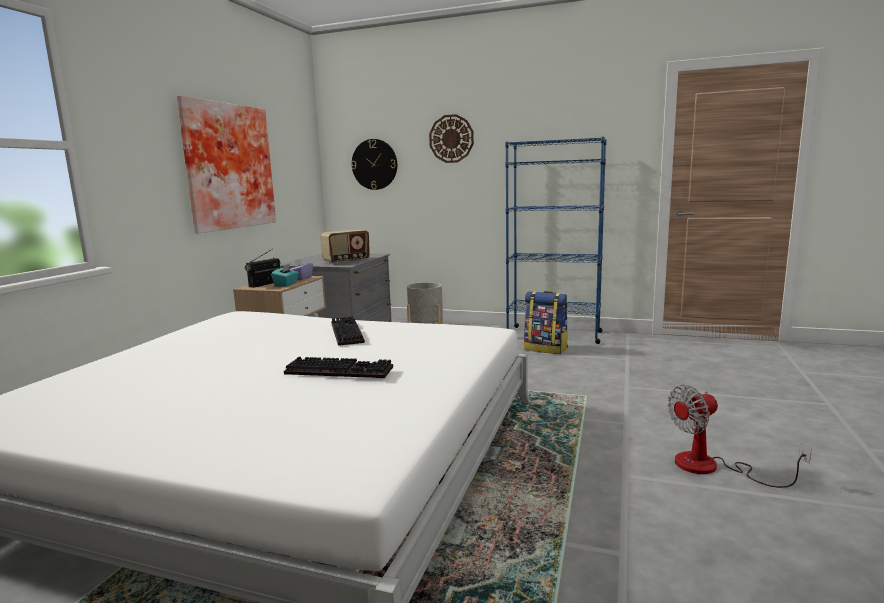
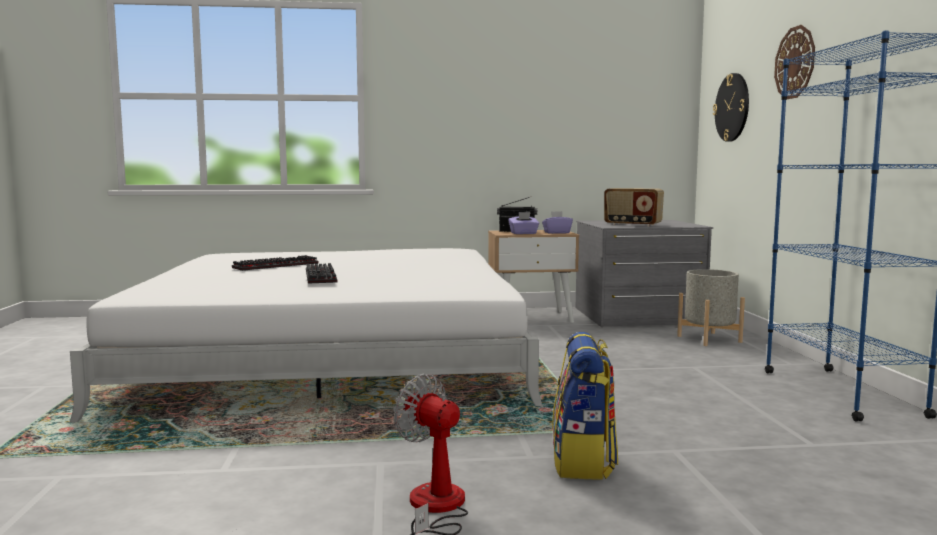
camera: 65 degrees right, 5 degrees down
picture [177,95,276,234] -> none
turquoise tissue box [271,264,299,287] -> purple tissue box [508,212,539,234]
keyboard [331,317,365,346] -> keyboard moved to [232,255,319,271]
backpack [524,291,568,354] -> backpack moved to [552,332,618,480]

